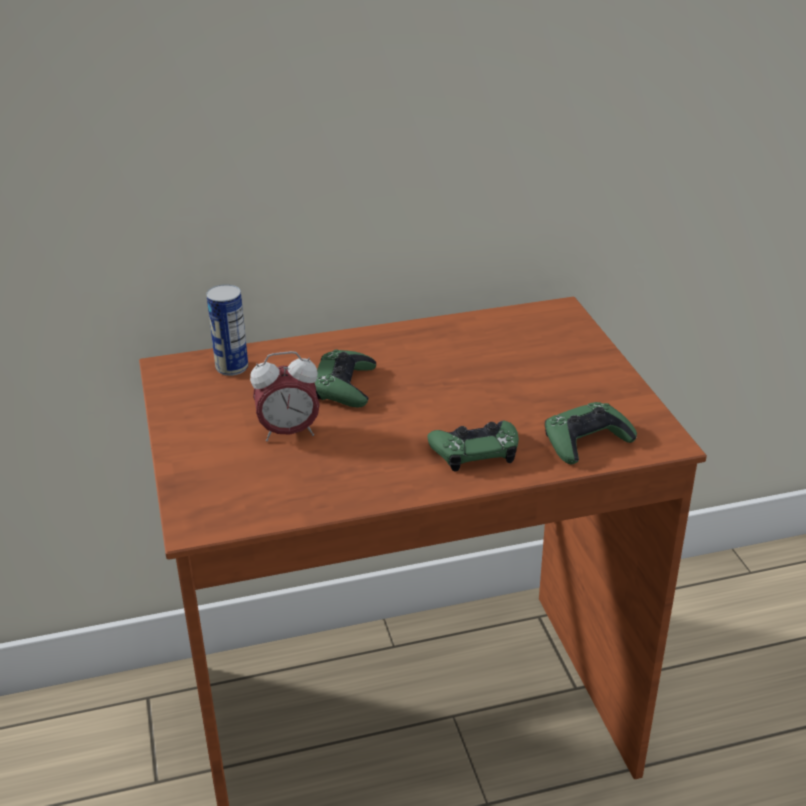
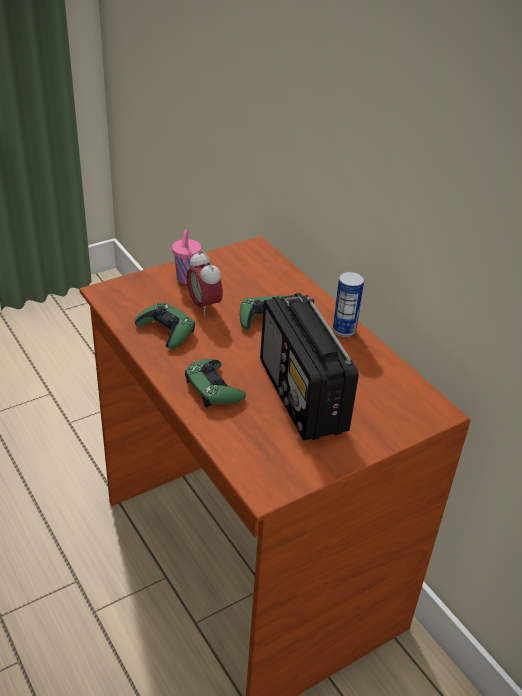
camera: 70 degrees right, 5 degrees up
can [206,284,248,376] -> can moved to [332,271,364,337]
green game controller [545,402,637,464] -> green game controller moved to [135,303,195,349]
none -> pink cup [172,229,201,284]
none -> radio [260,293,359,440]

